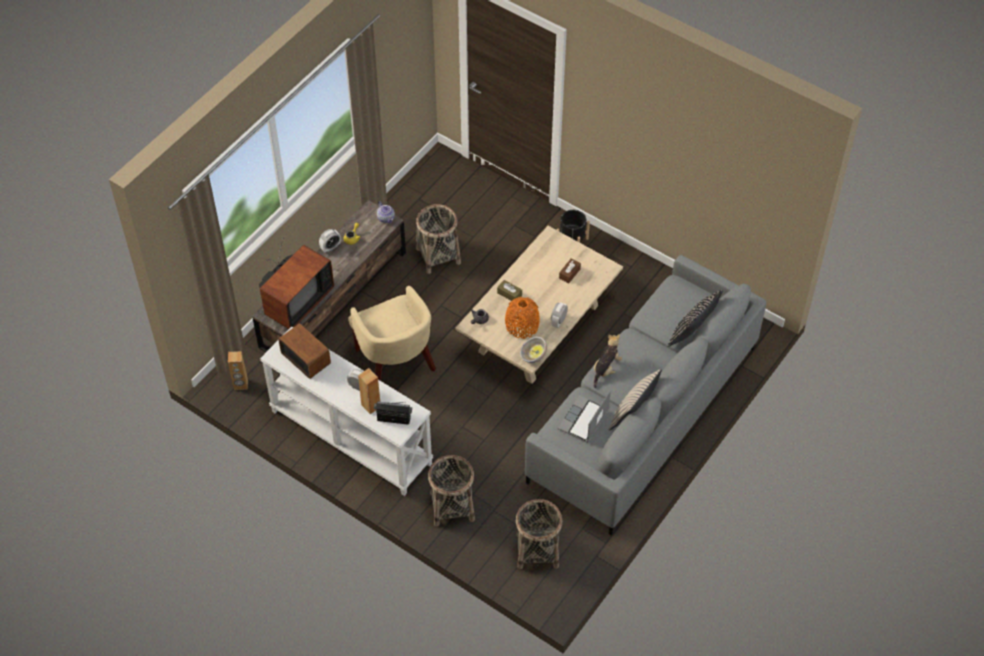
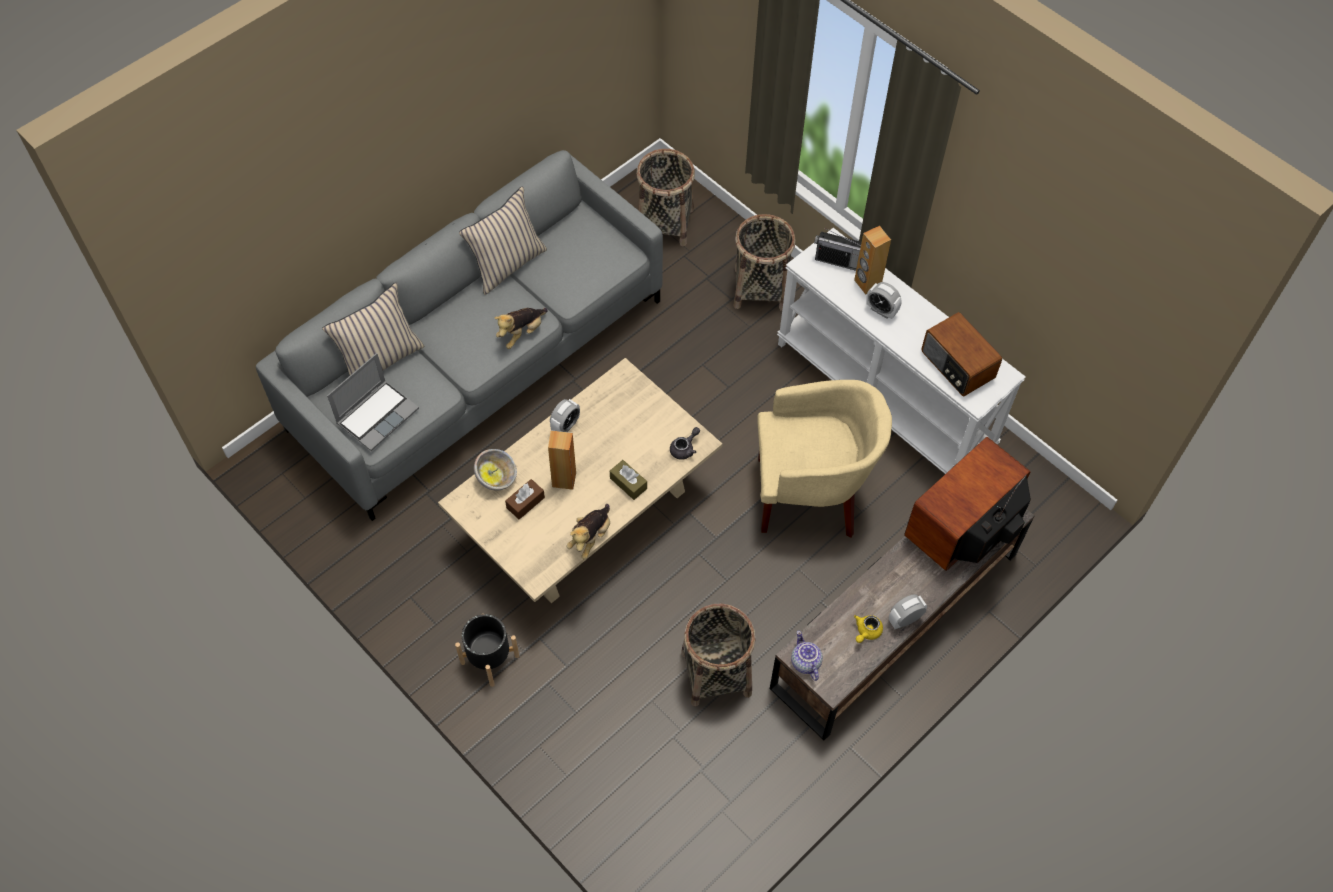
camera: 170 degrees left, 5 degrees up
brown speaker [228,351,248,390] -> brown speaker moved to [548,430,576,490]
beige armchair [348,286,436,381] -> beige armchair turned 105 degrees clockwise [757,380,892,538]
orange vase [505,297,540,339] -> none
bowl [520,337,547,363] -> bowl moved to [474,449,517,491]
laptop [558,390,611,443] -> laptop moved to [327,353,419,451]
black pillow [667,290,723,347] -> beige pillow [322,283,424,376]
none -> plush toy [566,504,610,560]

